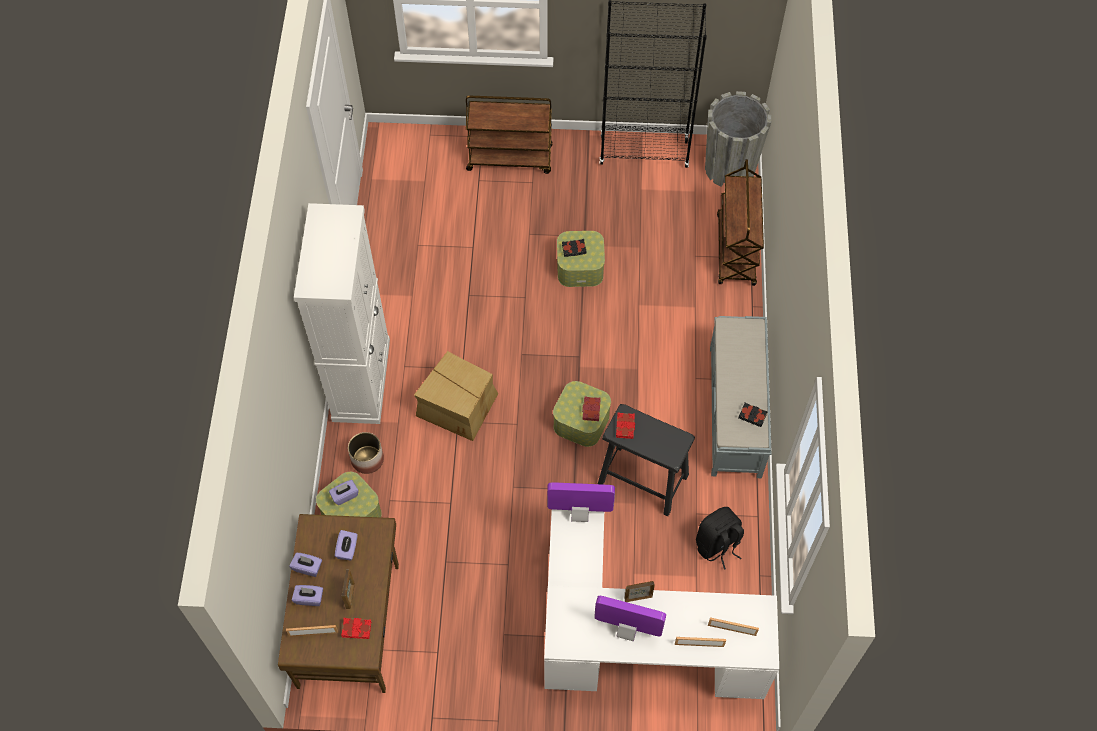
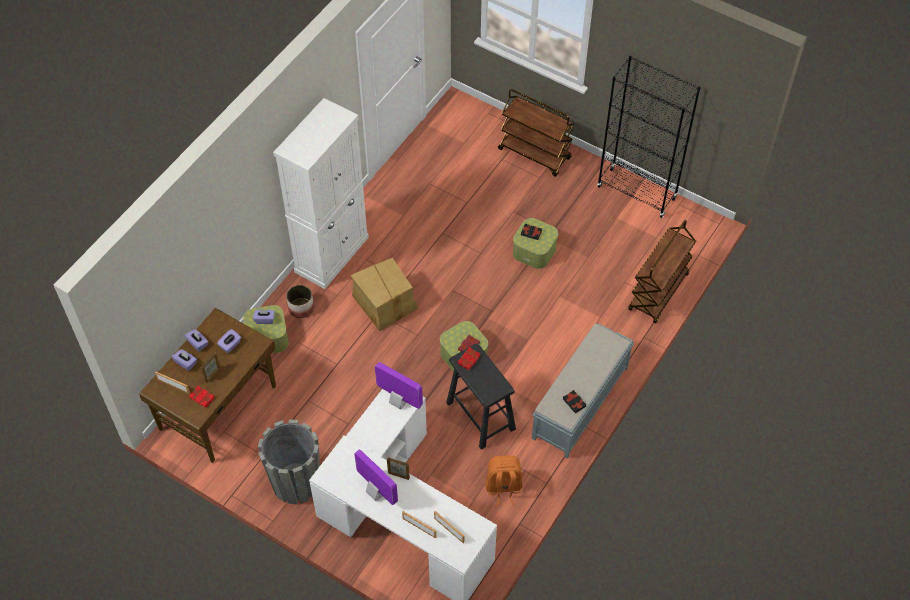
camera: 30 degrees right, 5 degrees down
black backpack [696,507,744,570] -> orange backpack [485,455,522,506]
grey planter [705,91,771,187] -> grey planter moved to [258,419,320,504]

